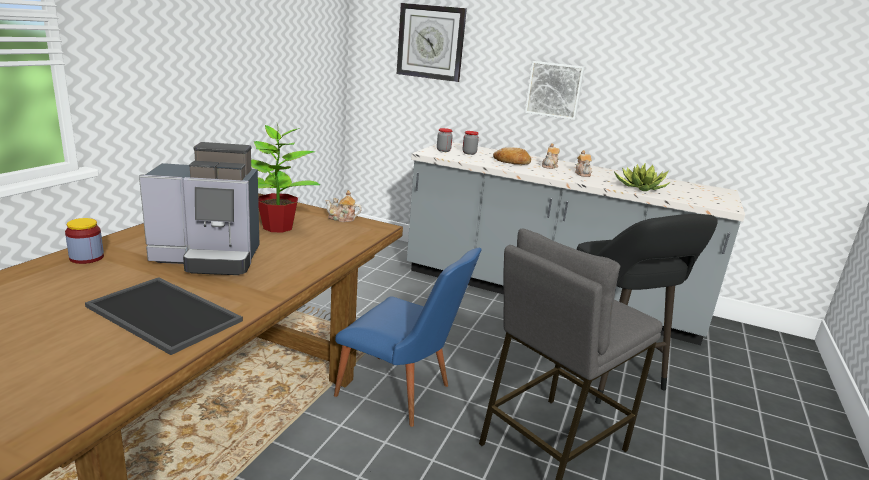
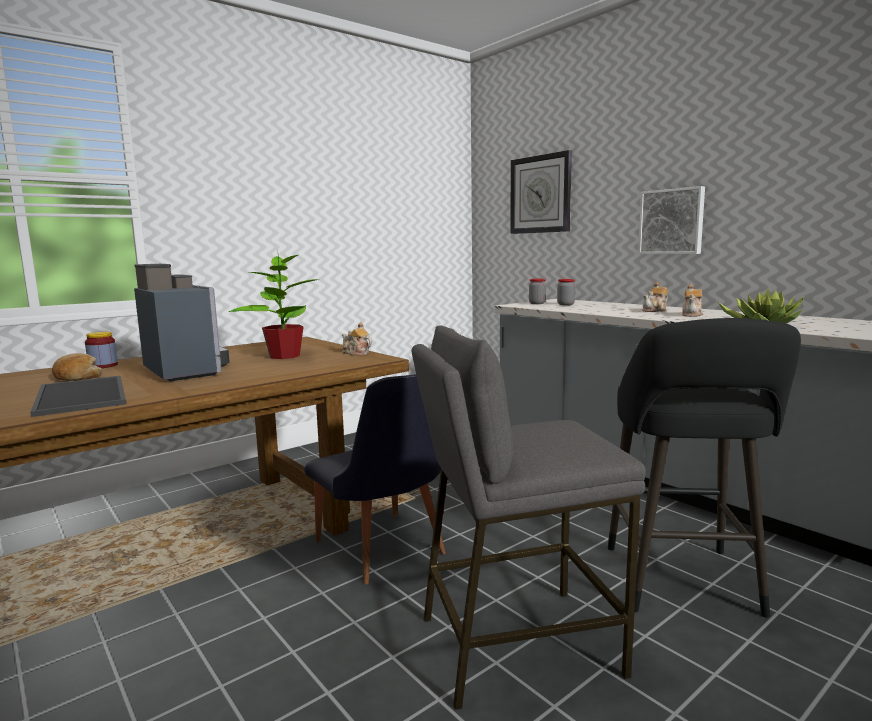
camera: 30 degrees right, 10 degrees down
coffee machine [139,142,259,275] -> coffee machine turned 150 degrees counterclockwise [134,264,230,381]
blue chair [334,248,482,427] -> black chair [304,374,446,585]
bread [493,147,531,165] -> bread moved to [52,353,103,381]

